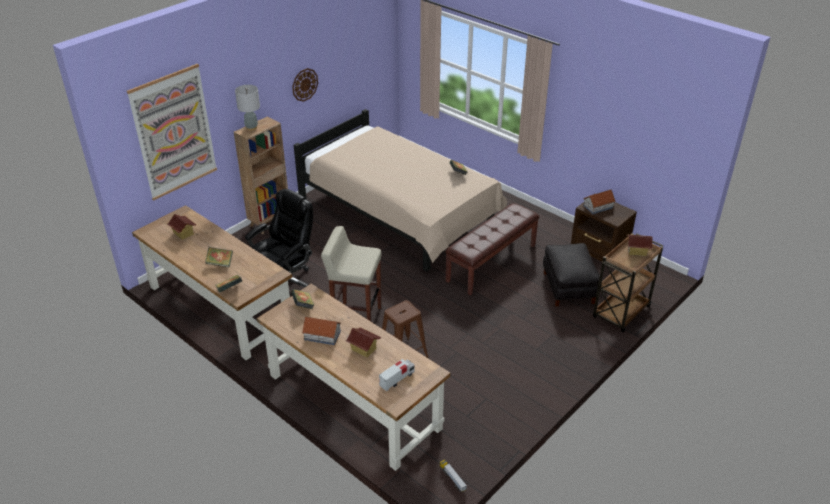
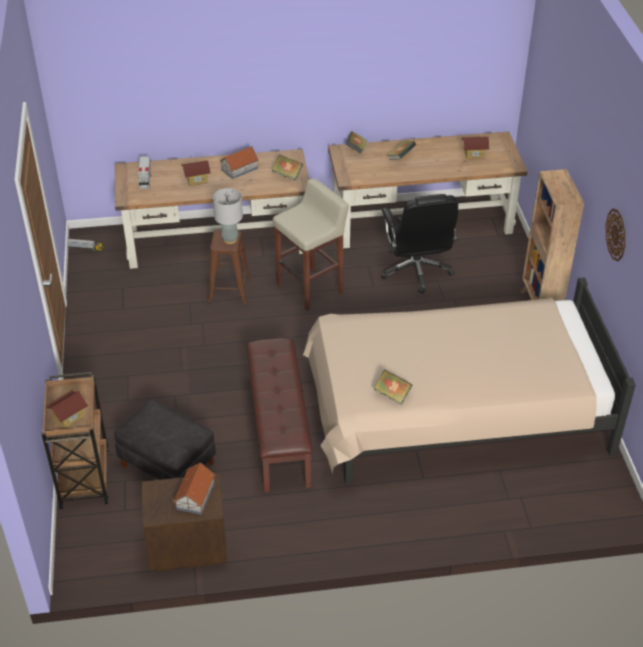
camera: 130 degrees right, 5 degrees up
picture [127,64,217,201] -> none
grey table lamp [235,85,260,131] -> grey table lamp moved to [213,188,243,244]

